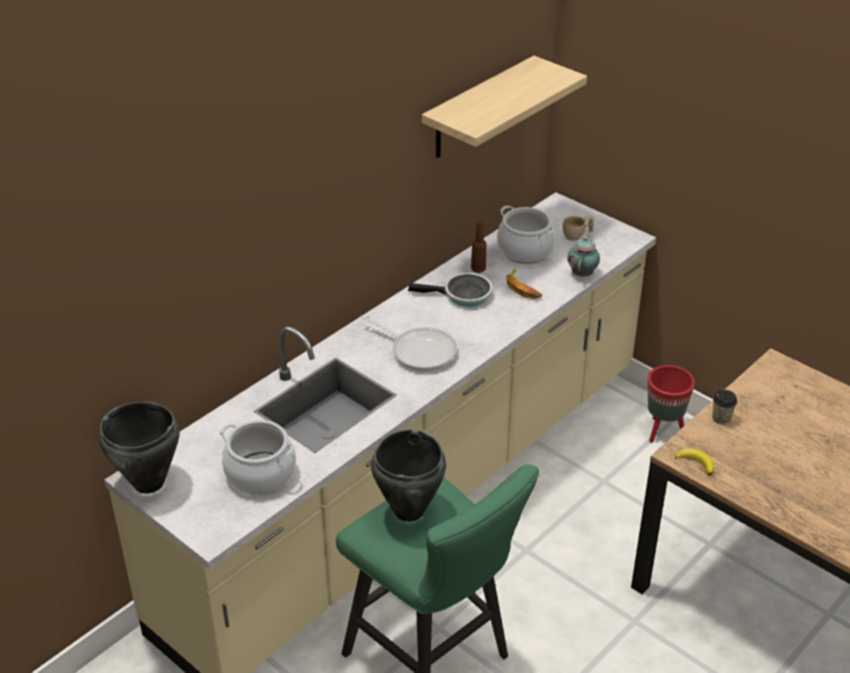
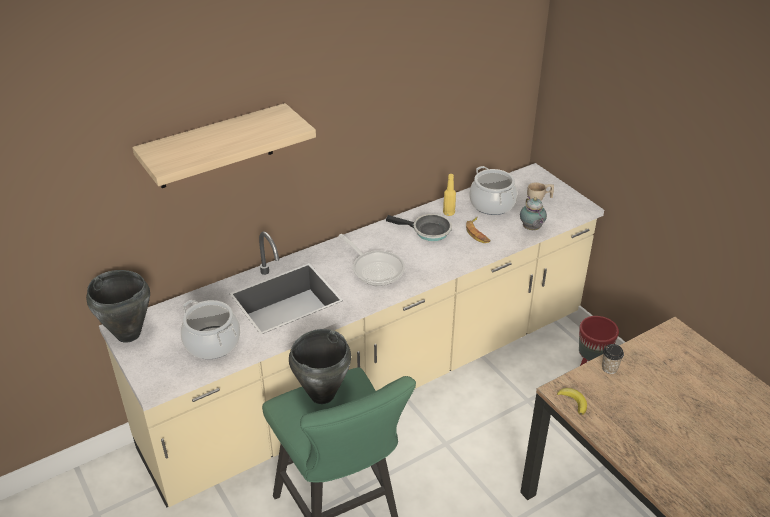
camera: 15 degrees right, 0 degrees up
shelf [422,56,587,158] -> shelf moved to [132,103,316,188]
brown bottle [471,221,486,273] -> yellow bottle [443,174,456,216]
teapot [567,236,600,277] -> teapot turned 135 degrees clockwise [520,196,547,230]

